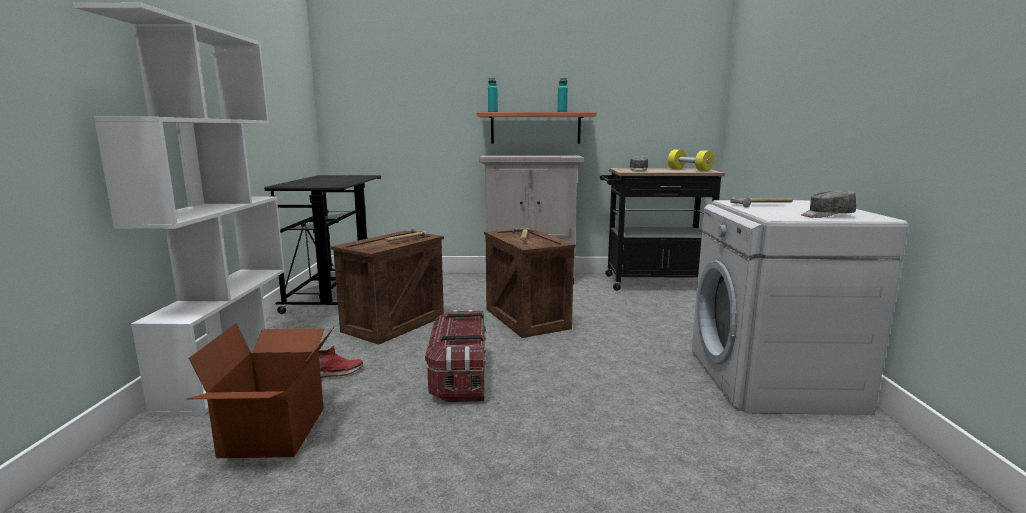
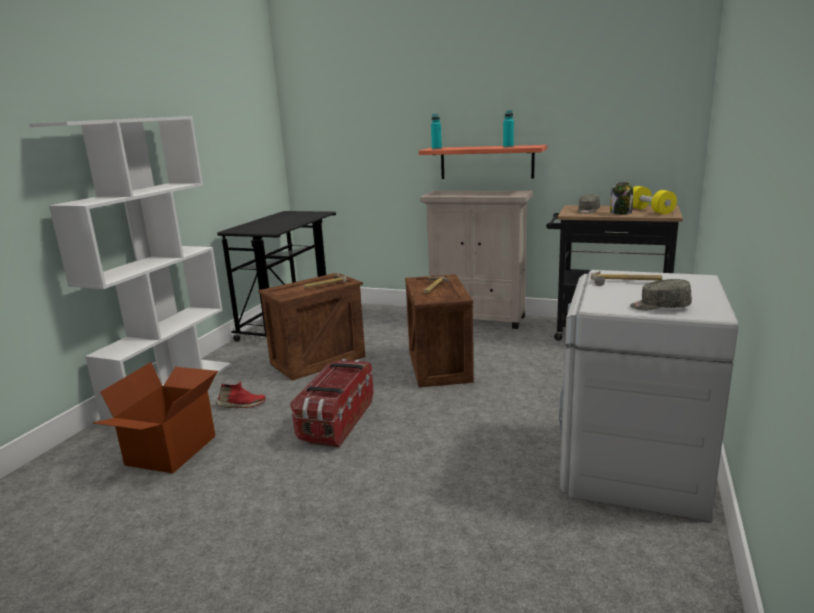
camera: 20 degrees right, 5 degrees up
none -> jar [610,182,633,215]

